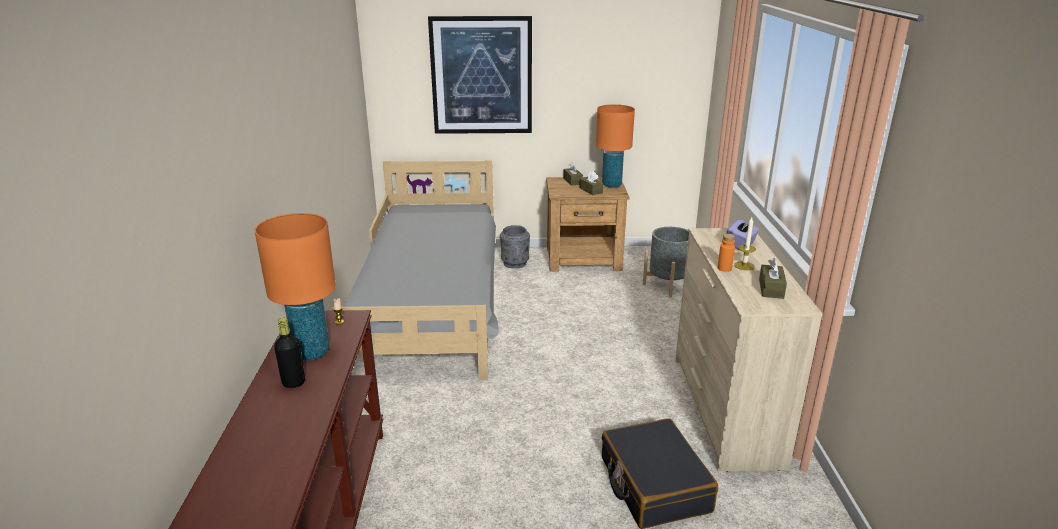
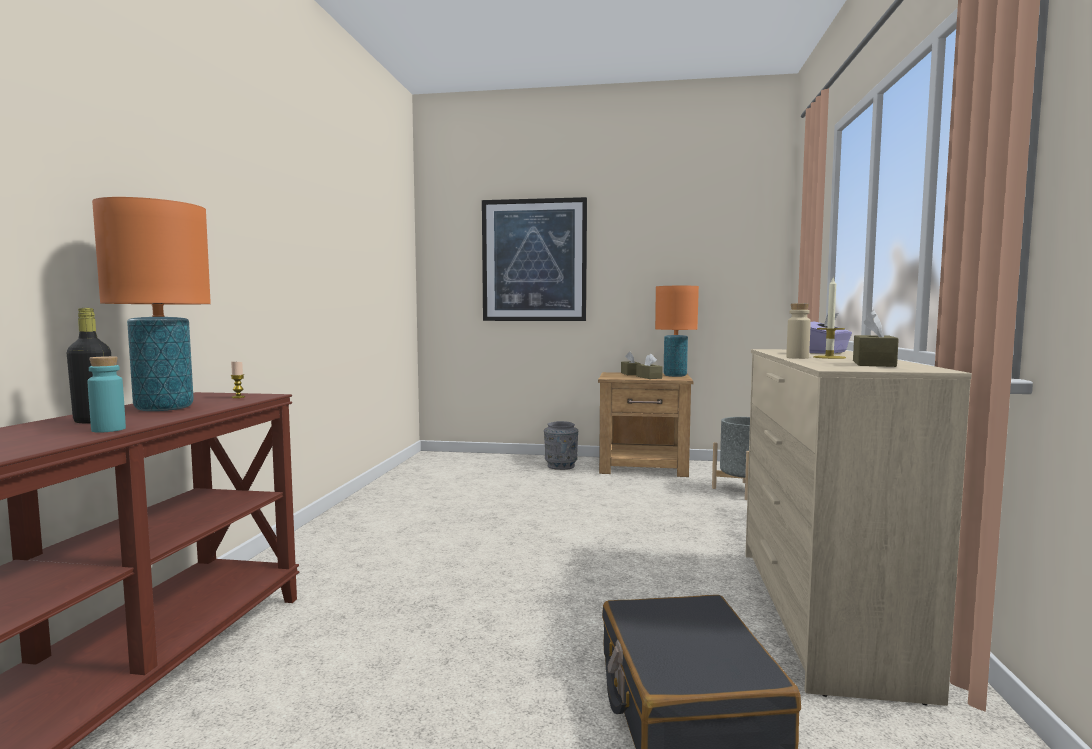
camera: 10 degrees right, 20 degrees down
grey bed [332,160,499,381] -> none
orange bottle [718,234,735,272] -> beige bottle [786,303,811,359]
none -> turquoise bottle [88,356,126,433]

